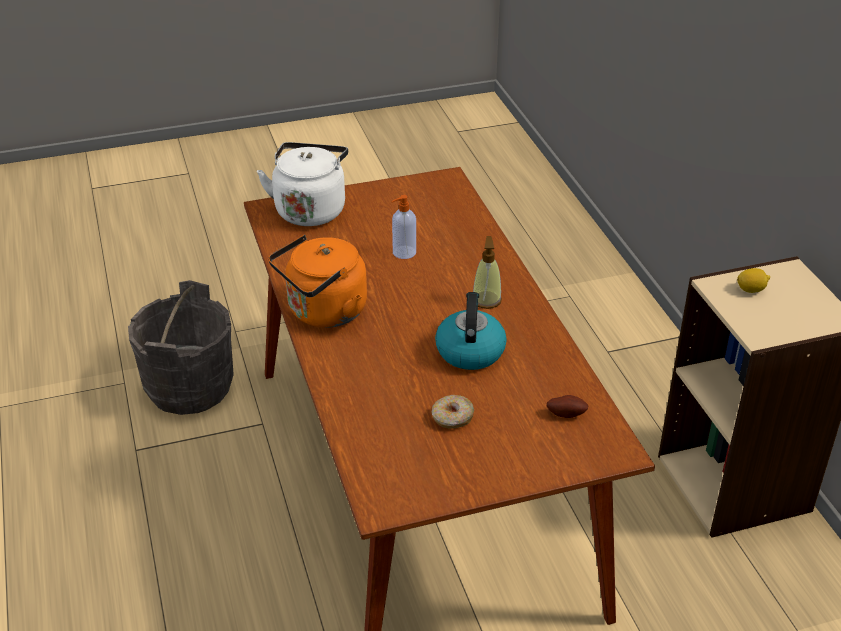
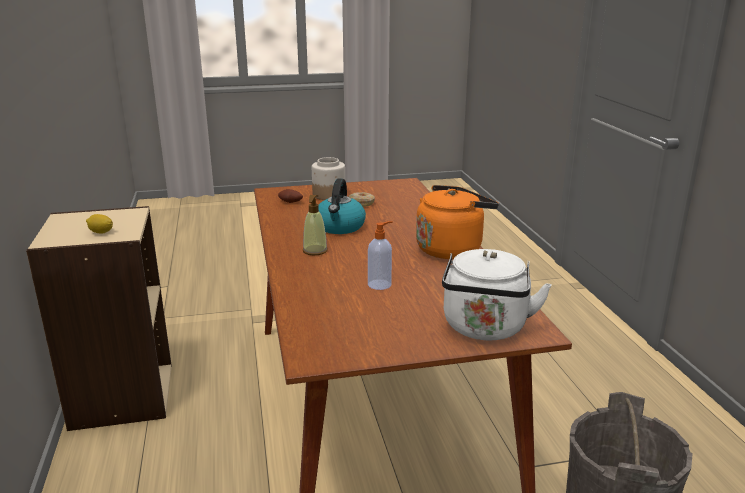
camera: 175 degrees left, 15 degrees down
none -> jar [312,157,345,200]

